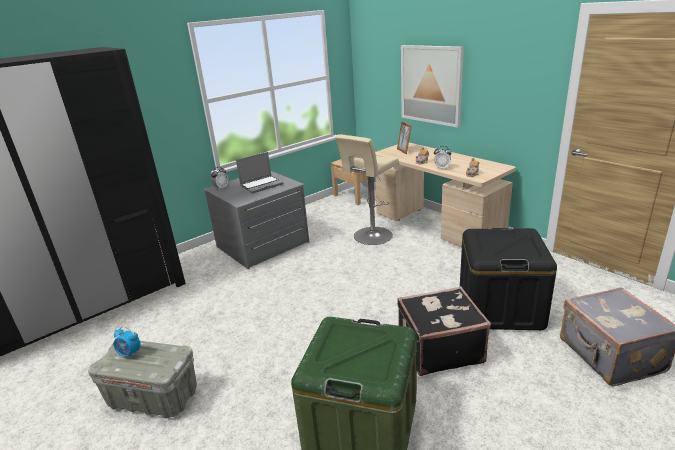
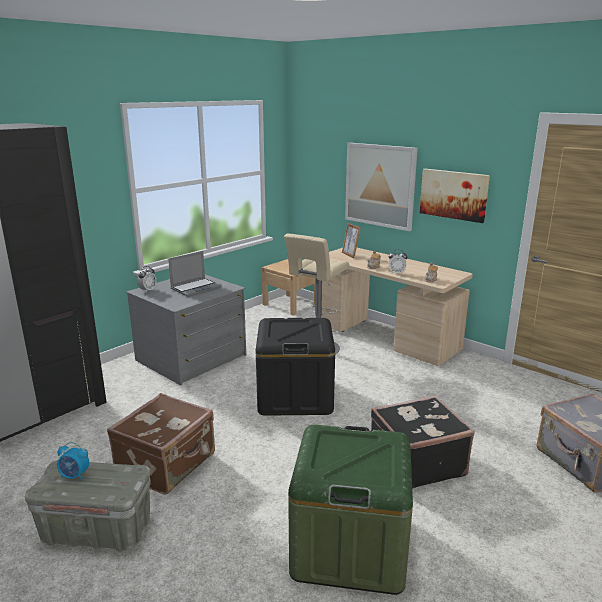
camera: 10 degrees left, 5 degrees down
black storage box [460,228,557,330] -> black storage box moved to [256,318,335,416]
none -> brown suitcase [107,393,215,495]
none -> picture [420,169,490,223]

